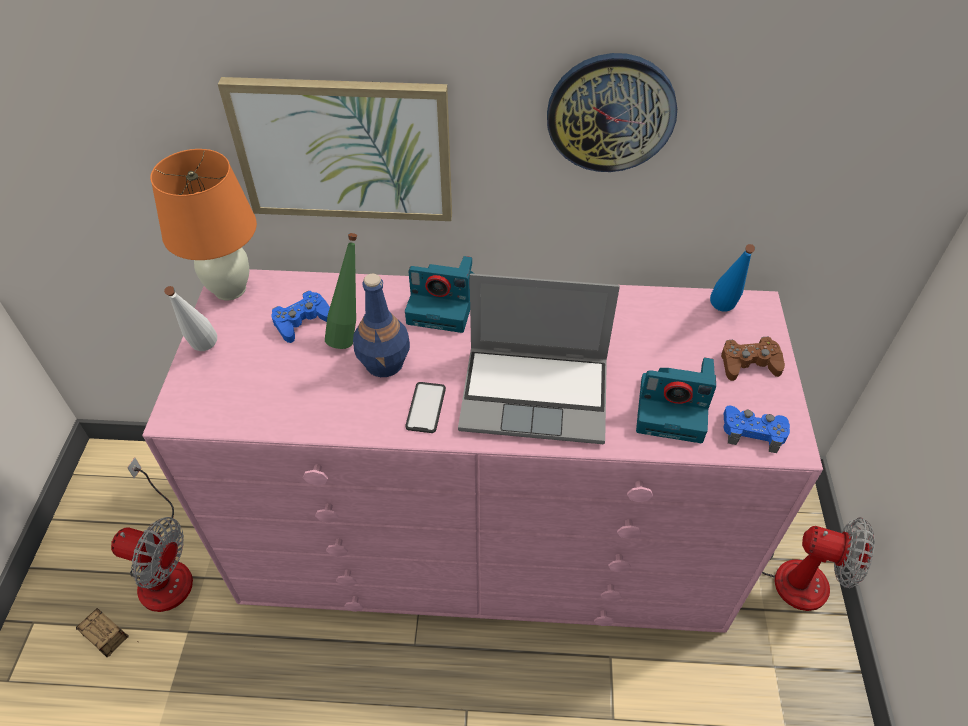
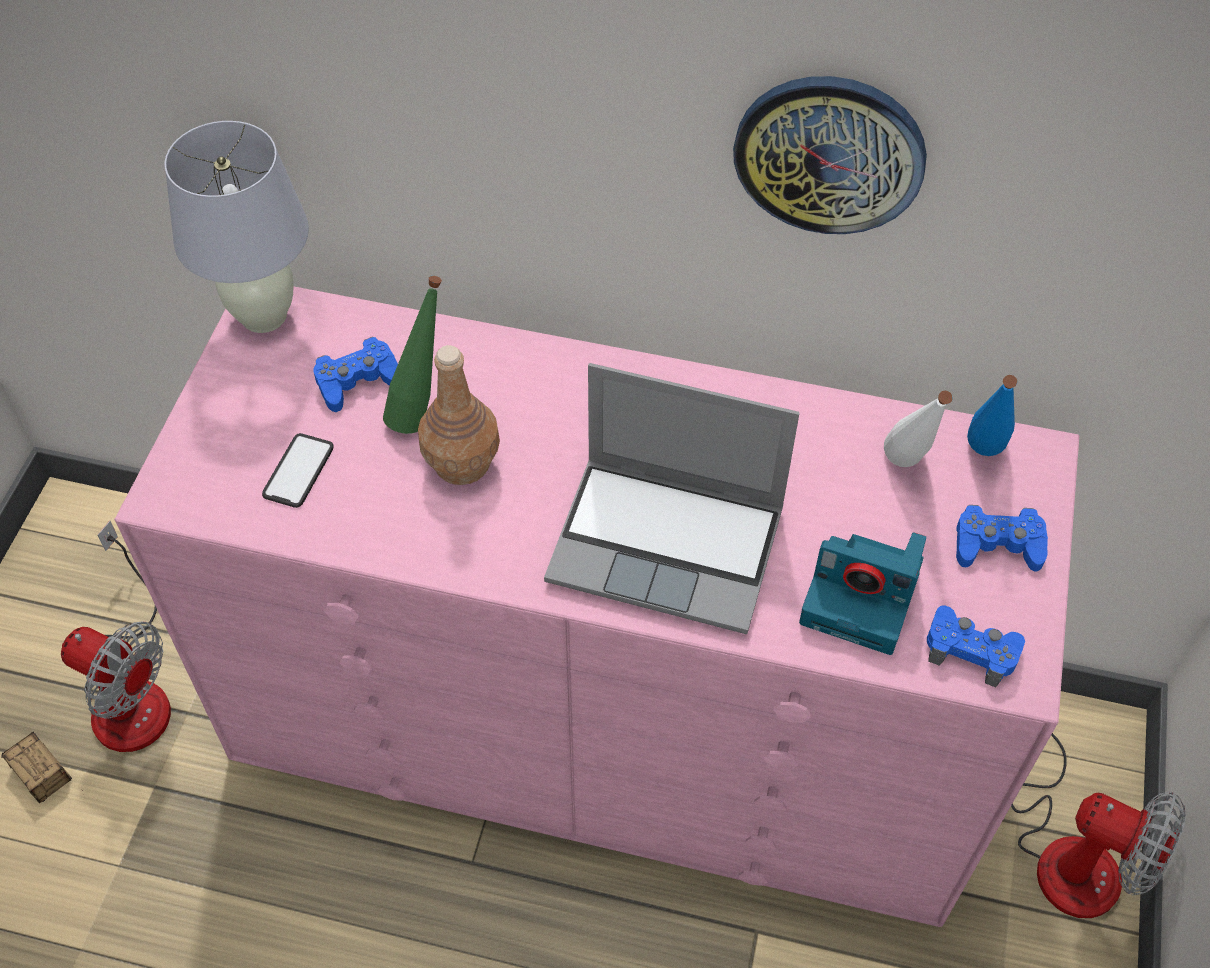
camera: 10 degrees right, 5 degrees up
orange table lamp [150,149,257,300] -> white table lamp [164,121,309,333]
white bottle [164,286,217,351] -> white bottle moved to [884,391,953,467]
picture [218,77,452,221] -> none
blue bottle [353,274,410,377] -> brown bottle [418,345,500,485]
camera [405,256,474,333] -> none
phone [405,382,446,433] -> phone moved to [262,433,333,508]
brown game controller [721,337,785,381] -> blue game controller [956,505,1048,572]

